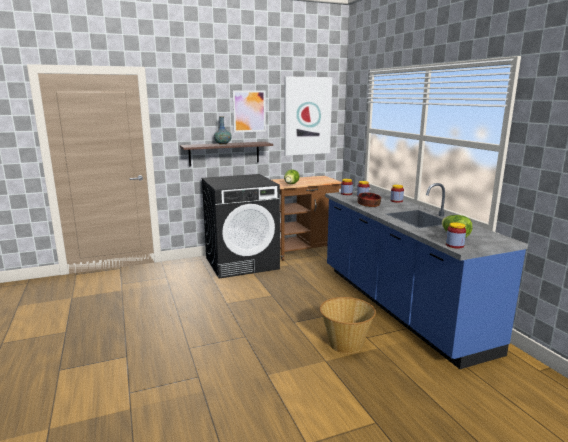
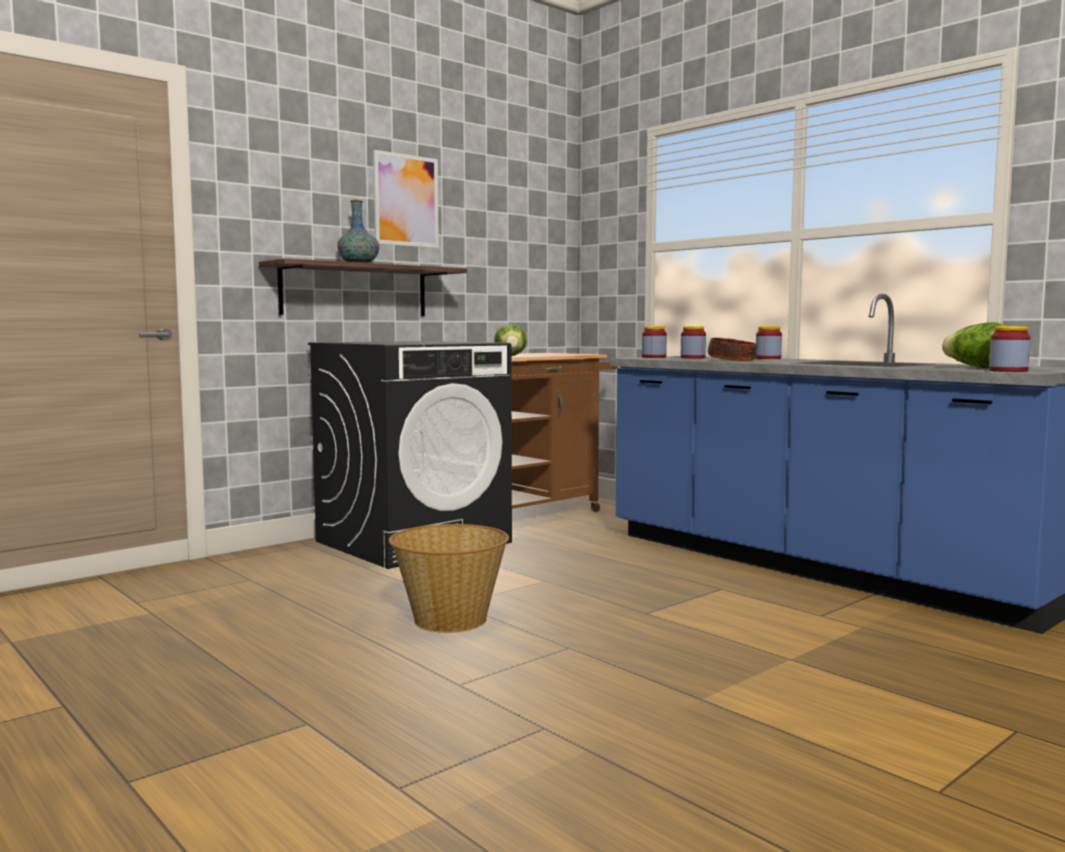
camera: 20 degrees left, 10 degrees down
picture [284,76,332,156] -> none
basket [320,297,376,354] -> basket moved to [389,524,509,633]

